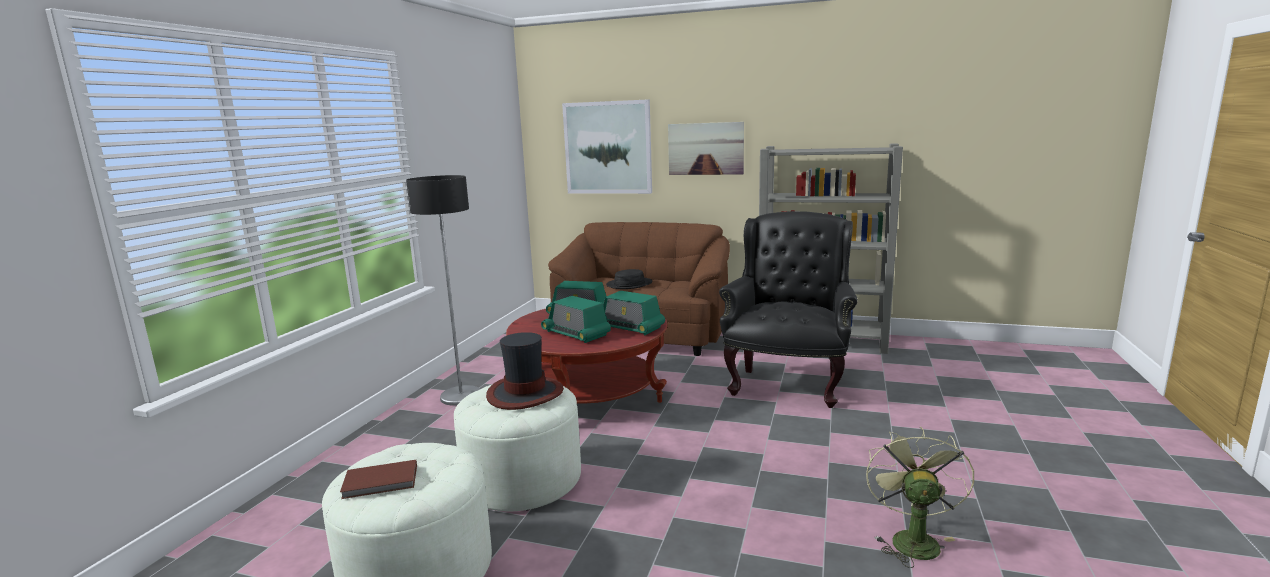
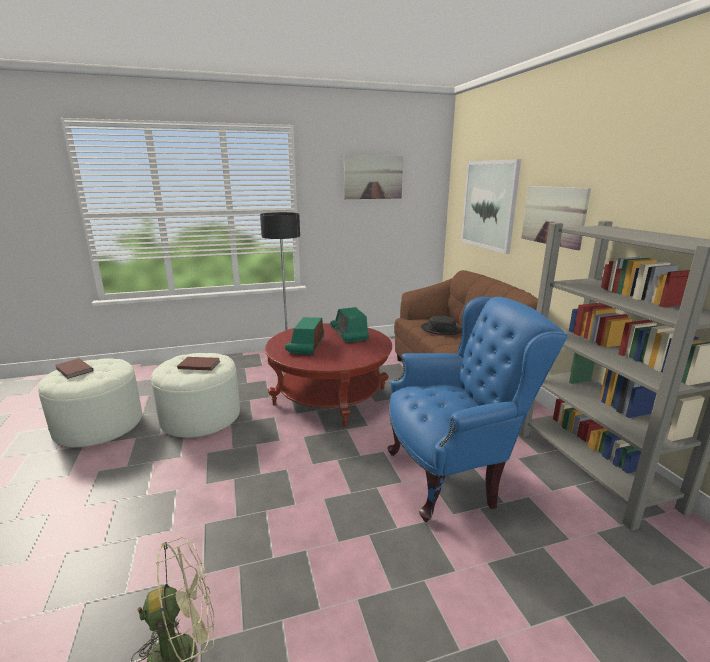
camera: 55 degrees right, 5 degrees up
hat [486,332,564,410] -> brown book [177,357,220,371]
radio [603,291,665,335] -> none
black armchair [719,211,858,408] -> blue armchair [387,296,568,522]
none -> picture [344,155,403,199]

